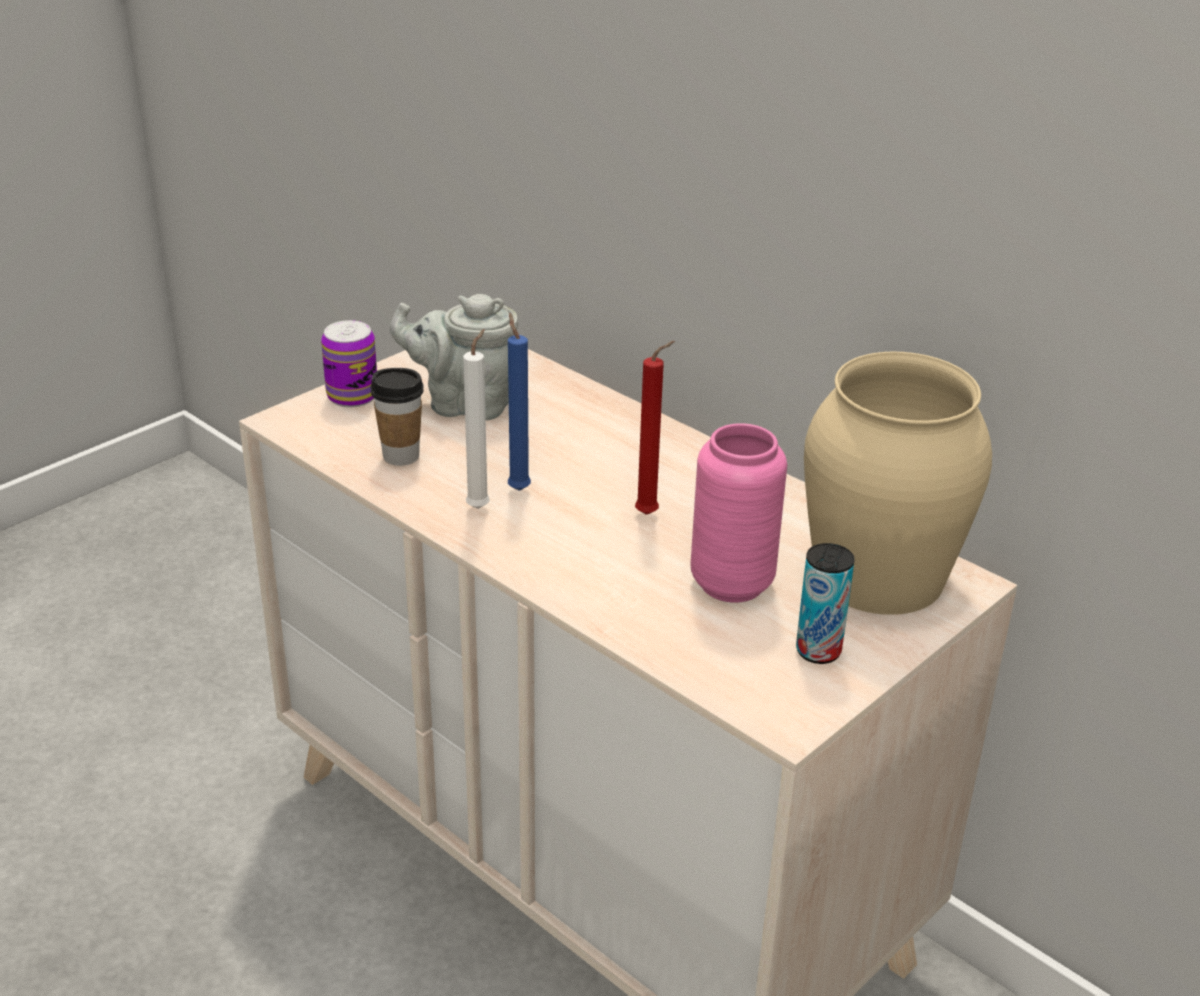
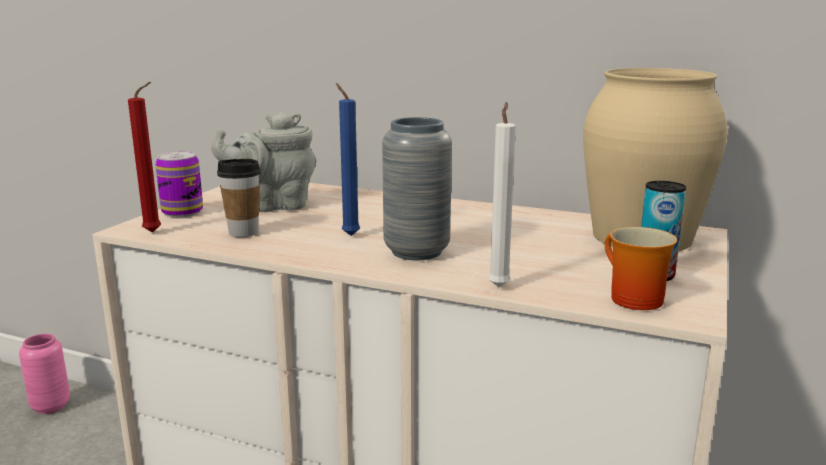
camera: 20 degrees left, 15 degrees down
white candle [463,329,490,509] -> white candle moved to [488,102,516,287]
red candle [635,341,675,515] -> red candle moved to [128,82,161,233]
pink vase [690,423,787,603] -> pink vase moved to [19,334,70,414]
none -> grey vase [382,117,452,260]
none -> mug [605,227,677,310]

